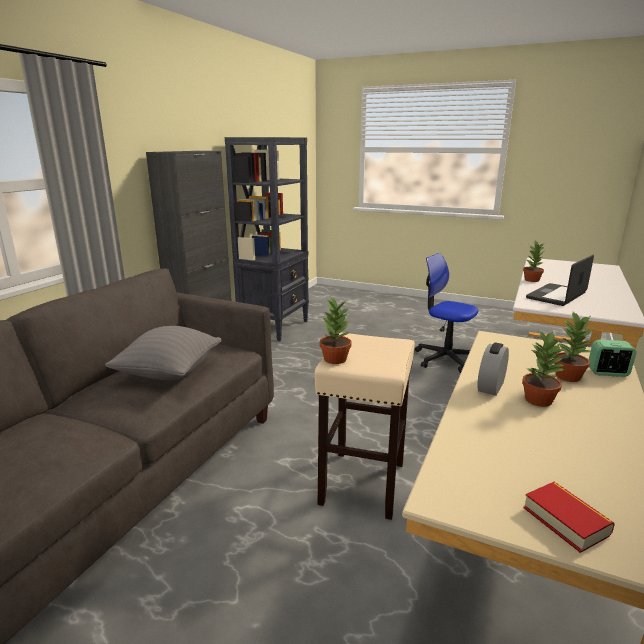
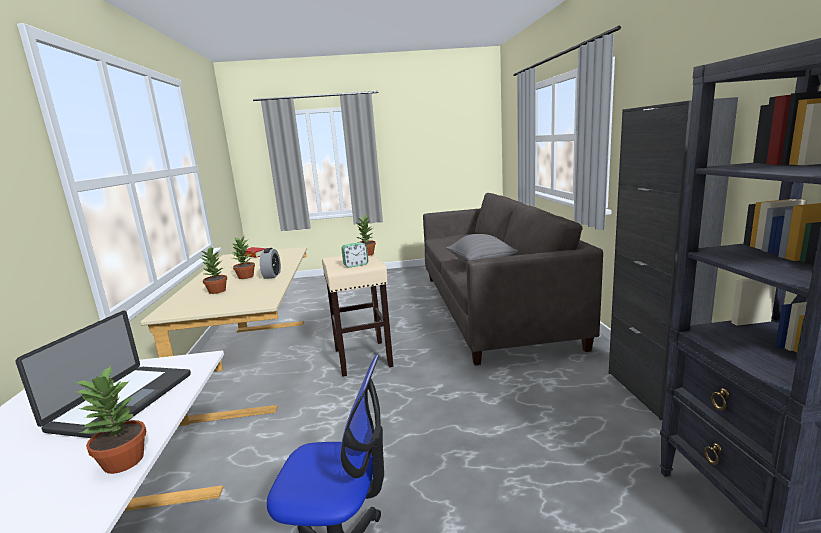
camera: 150 degrees right, 5 degrees down
alarm clock [589,340,637,377] -> alarm clock moved to [341,242,368,268]

